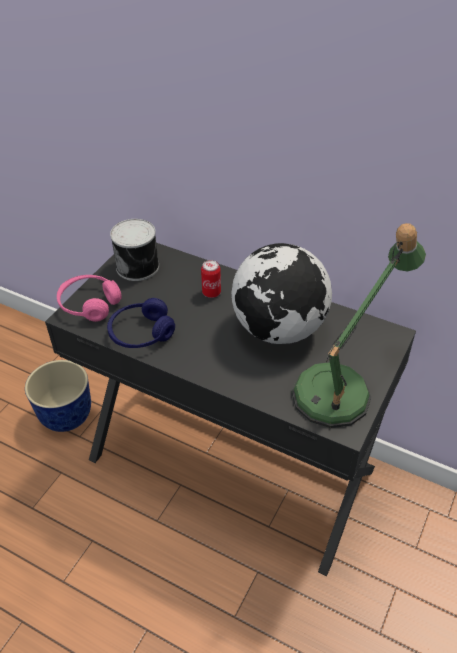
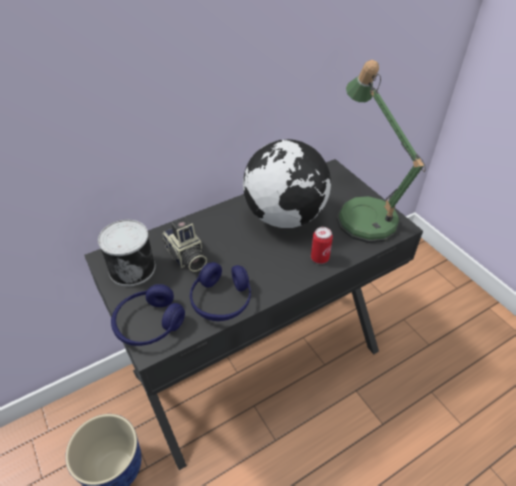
camera: 60 degrees left, 0 degrees up
pink headphones [57,275,122,322] -> blue headphones [111,284,185,346]
can [201,260,221,298] -> can moved to [311,227,333,264]
none -> camera [162,218,207,272]

